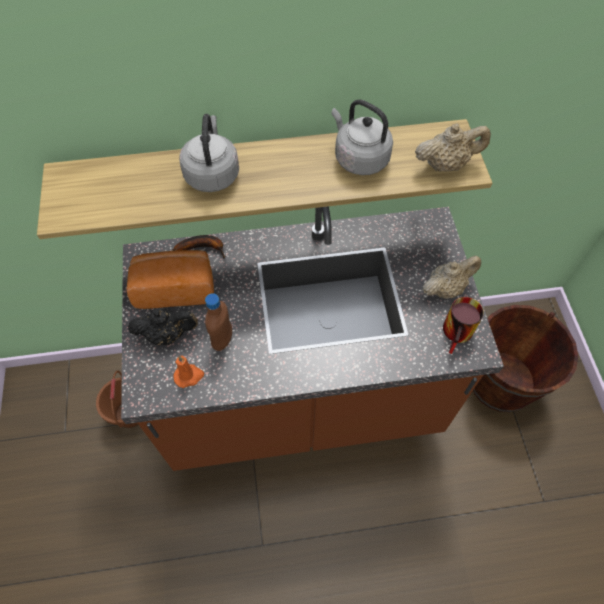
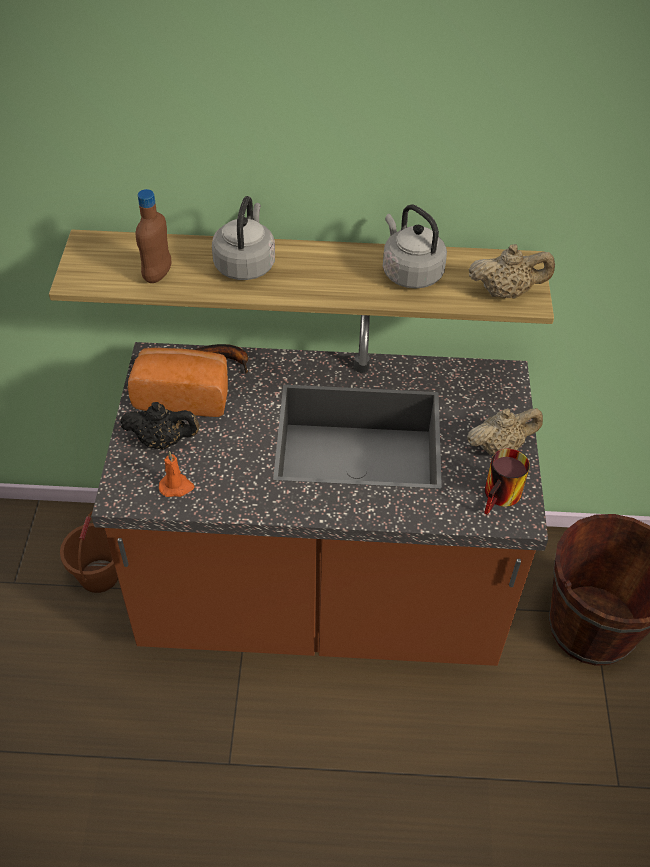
camera: 10 degrees right, 10 degrees down
brown bottle [205,293,232,351] -> brown bottle moved to [135,189,171,283]

